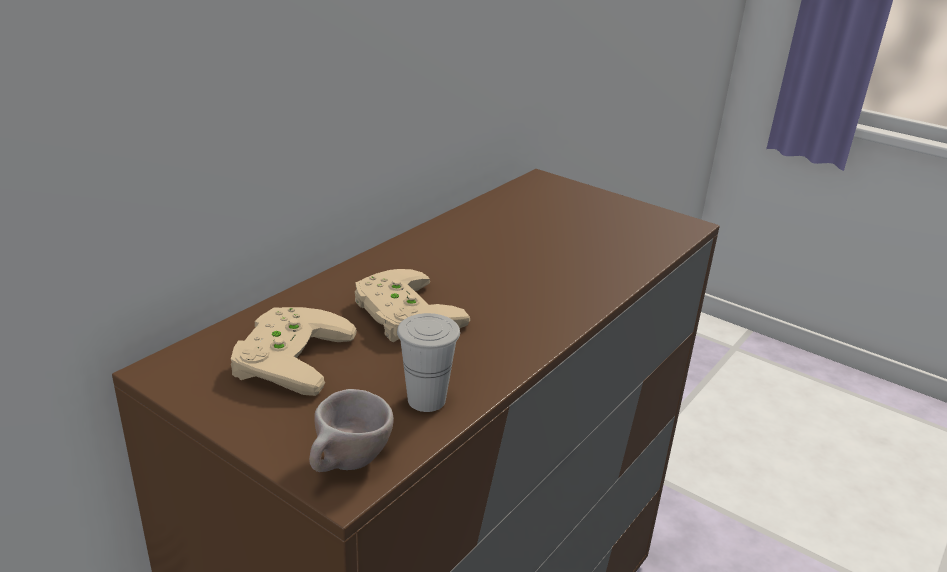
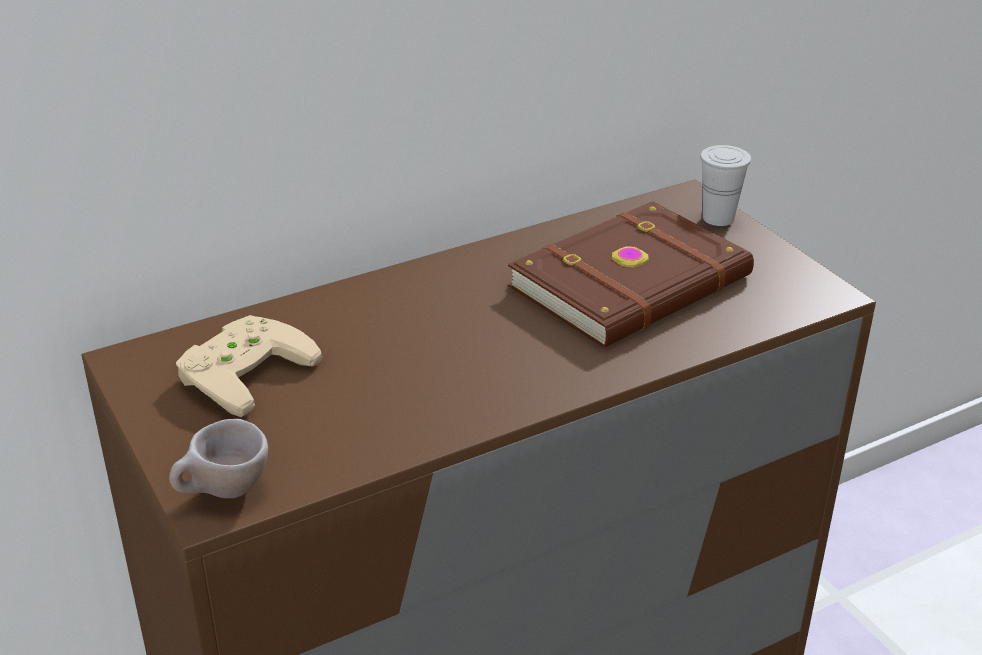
camera: 25 degrees right, 5 degrees up
beige game controller [355,269,470,342] -> none
white cup [397,313,460,412] -> white cup moved to [700,145,751,226]
none -> brown book [508,201,754,348]

